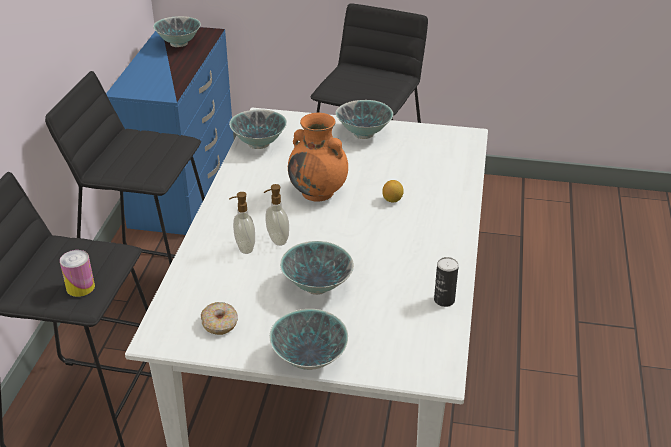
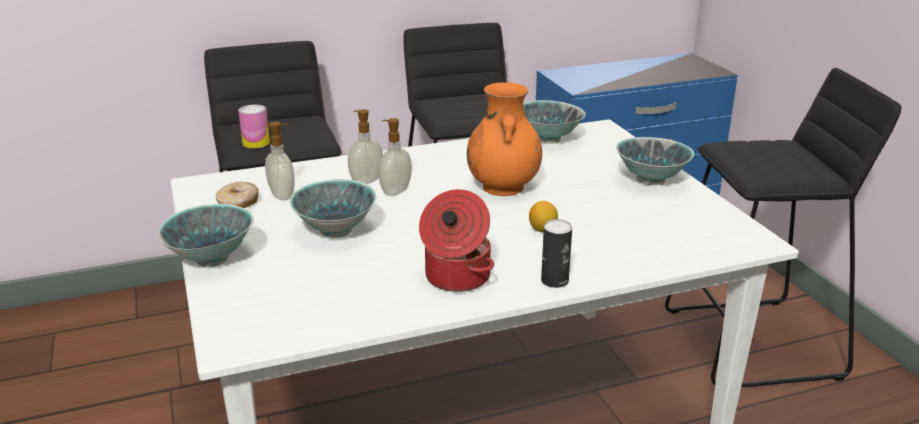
camera: 60 degrees right, 10 degrees down
bowl [153,16,201,47] -> none
can [434,257,459,307] -> can moved to [541,219,572,288]
none -> soap dispenser [265,122,295,200]
none -> cooking pot [419,189,494,292]

